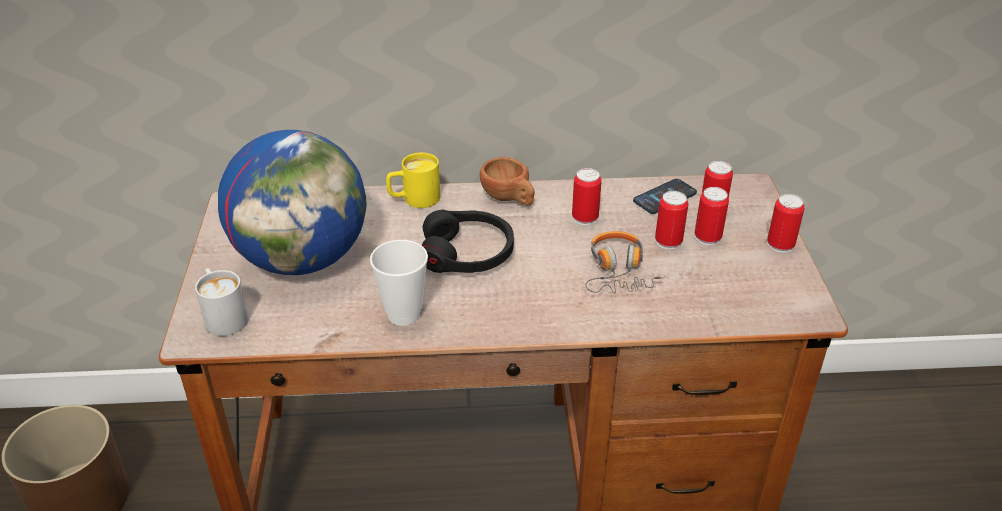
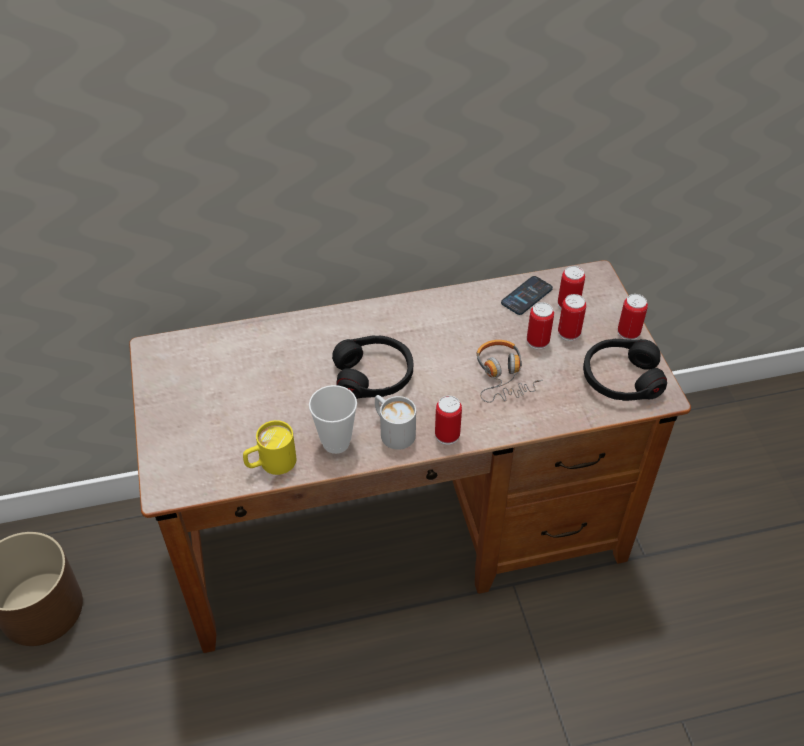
camera: 10 degrees left, 10 degrees up
white mug [195,268,248,336] -> white mug moved to [375,395,416,450]
globe [218,130,366,275] -> none
yellow mug [386,153,440,208] -> yellow mug moved to [243,420,296,475]
brown cup [480,157,535,206] -> none
can [572,168,602,226] -> can moved to [435,396,462,445]
none -> black headphones [583,339,667,401]

